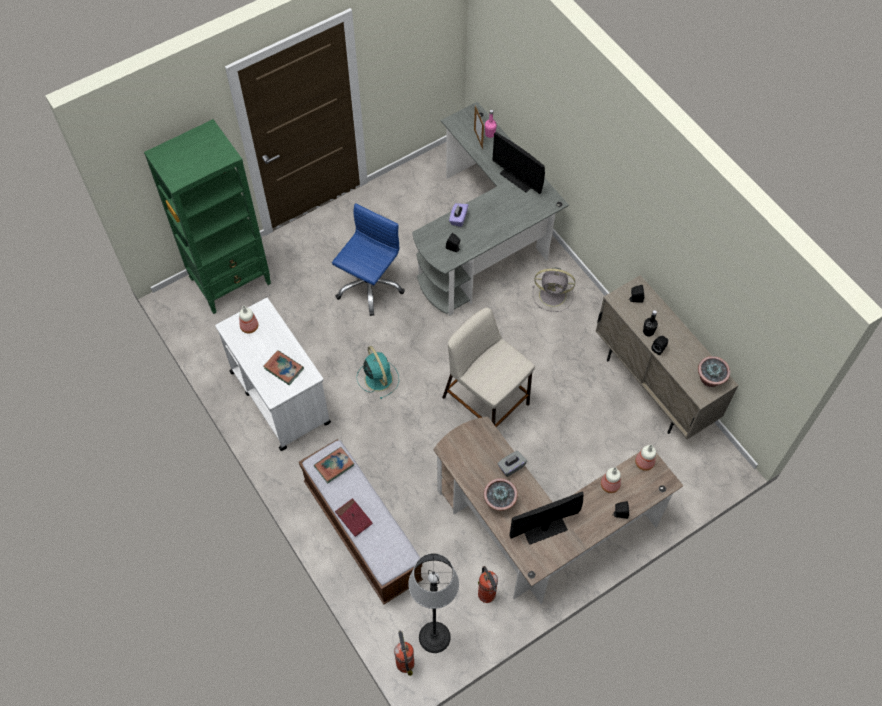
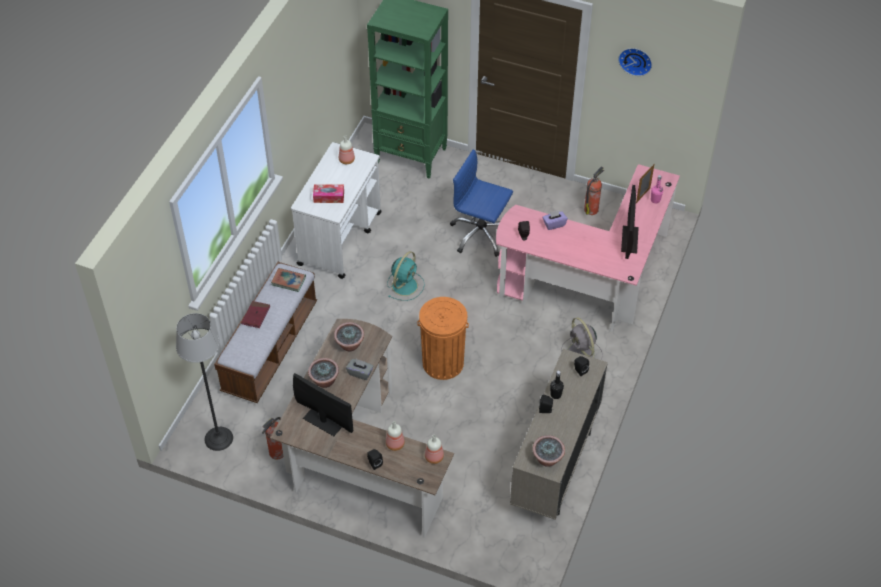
camera: 55 degrees right, 10 degrees down
book [263,350,304,385] -> tissue box [313,184,344,203]
blue office chair [332,203,405,316] -> blue office chair turned 150 degrees counterclockwise [450,149,513,257]
fire extinguisher [394,631,414,676] -> fire extinguisher moved to [584,166,604,215]
grey desk [412,102,569,316] -> pink desk [496,164,680,332]
beige stool [442,308,535,427] -> orange trash can [417,297,469,380]
none -> potted plant [334,322,364,352]
none -> wall clock [618,48,652,76]

